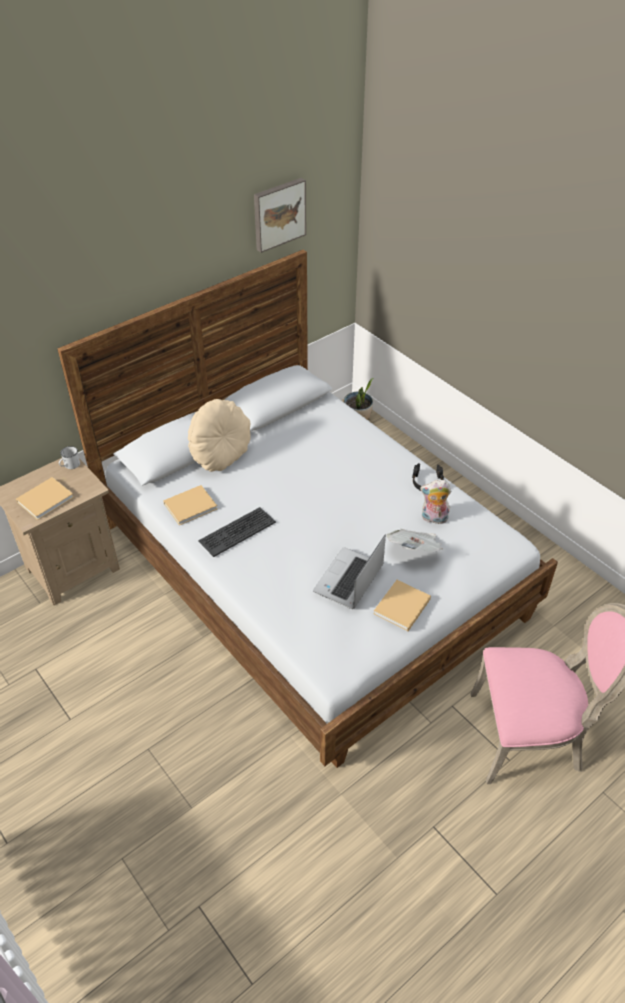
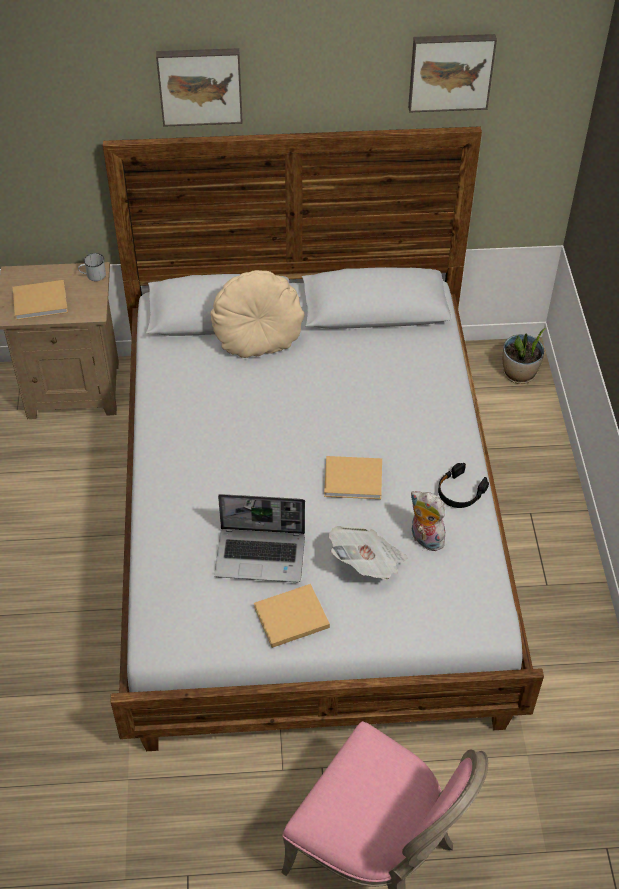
camera: 35 degrees right, 5 degrees up
beige book [163,485,217,525] -> beige book moved to [324,456,382,499]
keyboard [198,507,276,557] -> none
laptop [313,535,386,609] -> laptop turned 150 degrees counterclockwise [214,494,305,582]
none -> picture [156,48,243,127]

